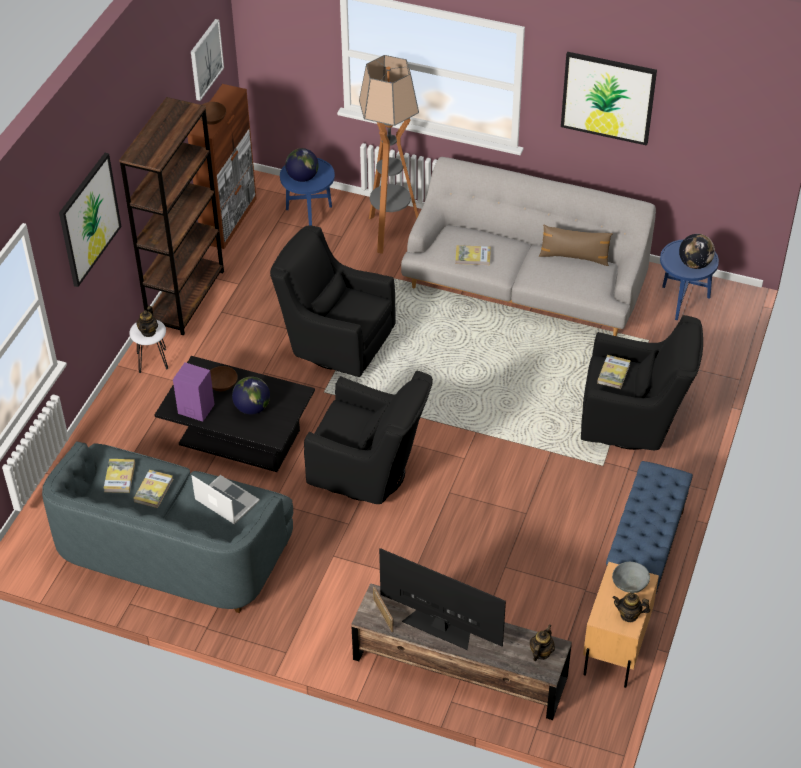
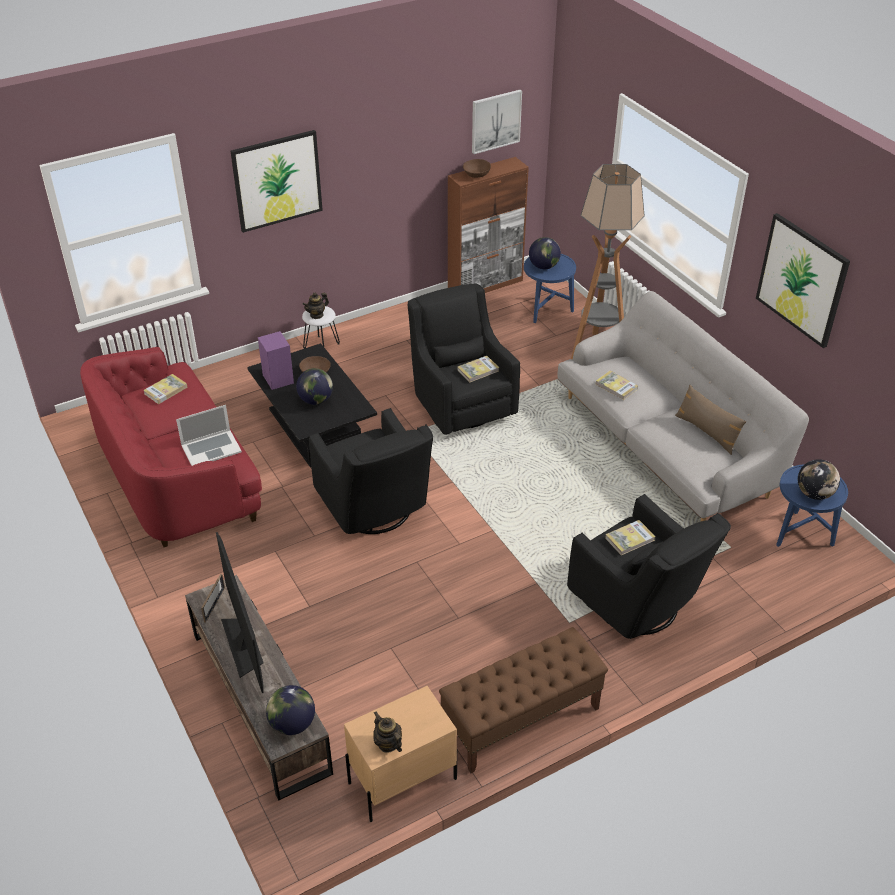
camera: 40 degrees right, 5 degrees down
grey sofa [42,441,293,613] -> red sofa [80,347,262,547]
brown bookcase [119,97,224,335] -> none
book [133,470,173,508] -> book moved to [457,356,499,383]
laptop [192,475,260,524] -> laptop turned 75 degrees clockwise [176,405,242,466]
teapot [529,624,555,661] -> globe [266,685,315,735]
blue bench [606,461,693,593] -> brown bench [439,627,608,773]
grey bowl [612,562,650,593] -> none

